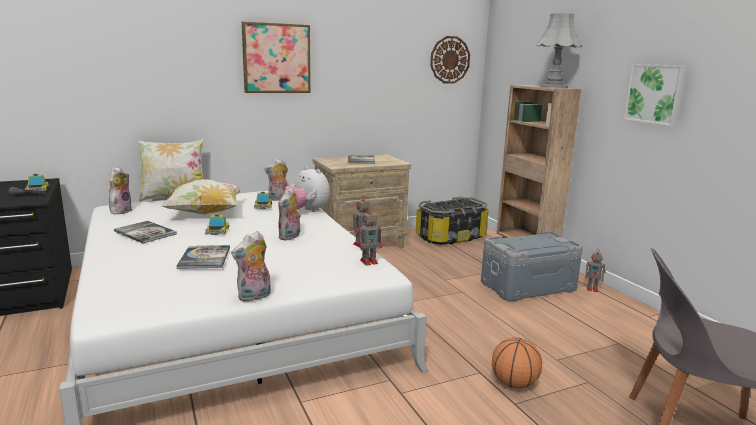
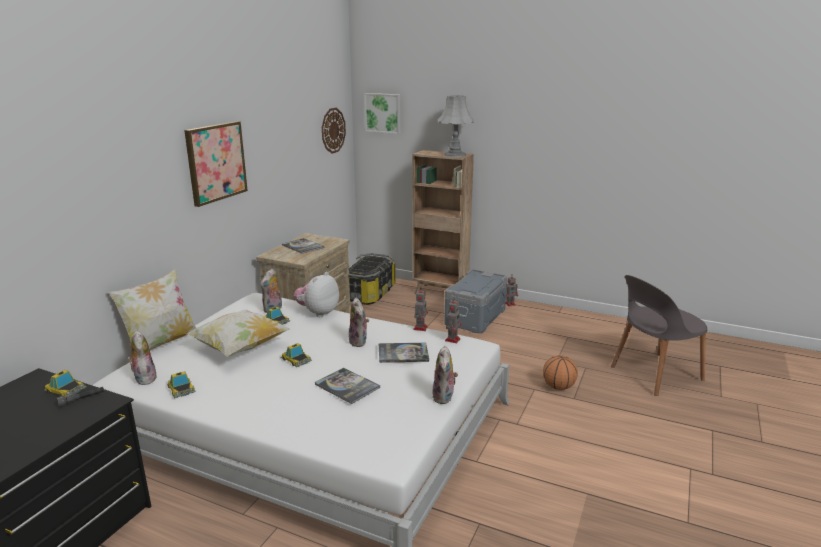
camera: 40 degrees left, 5 degrees up
book [114,221,177,243] -> book moved to [378,343,429,363]
plush toy [284,166,330,212] -> plush toy turned 120 degrees clockwise [294,272,339,317]
picture [624,64,687,126] -> picture moved to [365,93,400,134]
none -> toy car [167,371,196,398]

